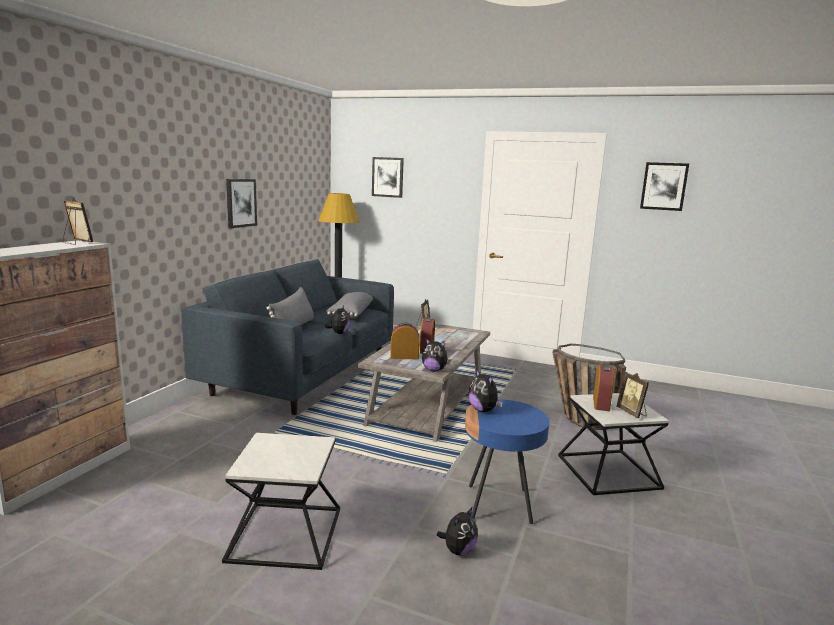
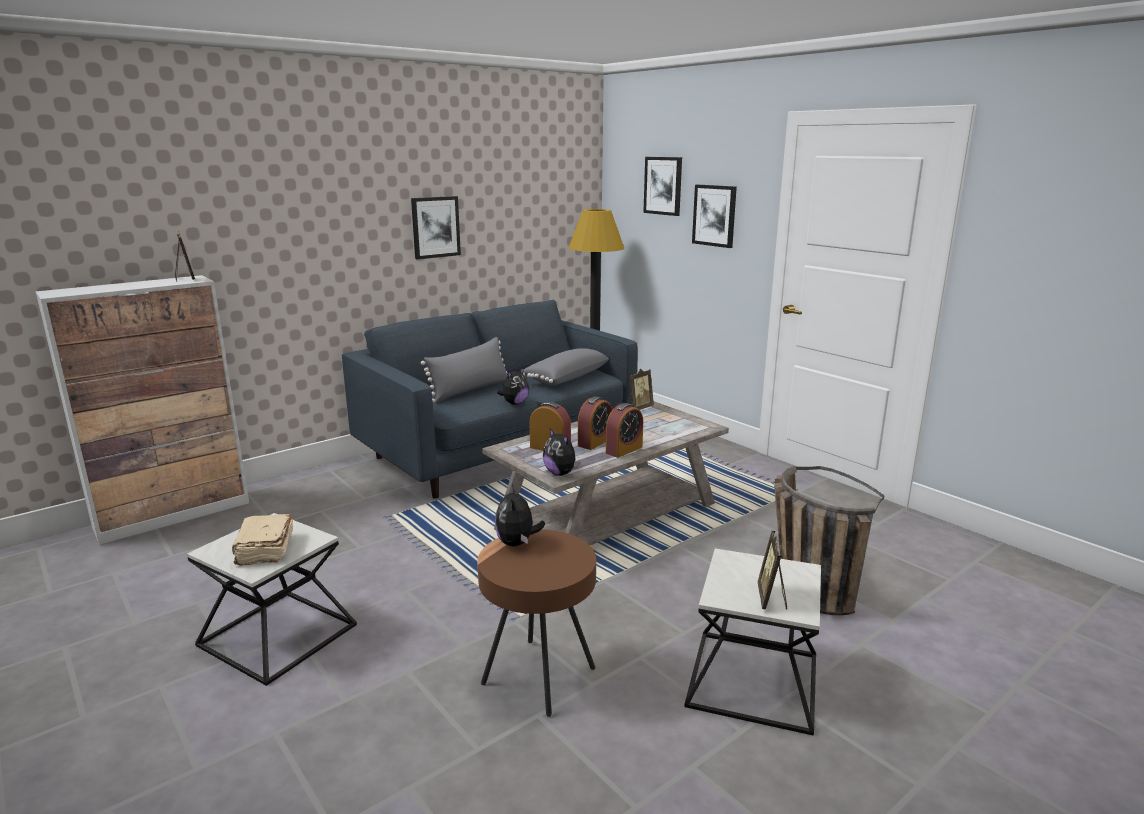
camera: 30 degrees right, 5 degrees up
plush toy [437,506,478,555] -> none
blue side table [465,399,549,524] -> brown side table [477,530,596,717]
alarm clock [593,364,614,411] -> alarm clock moved to [606,403,643,458]
picture [640,162,689,211] -> picture moved to [692,185,737,248]
none -> beige book [232,514,293,566]

